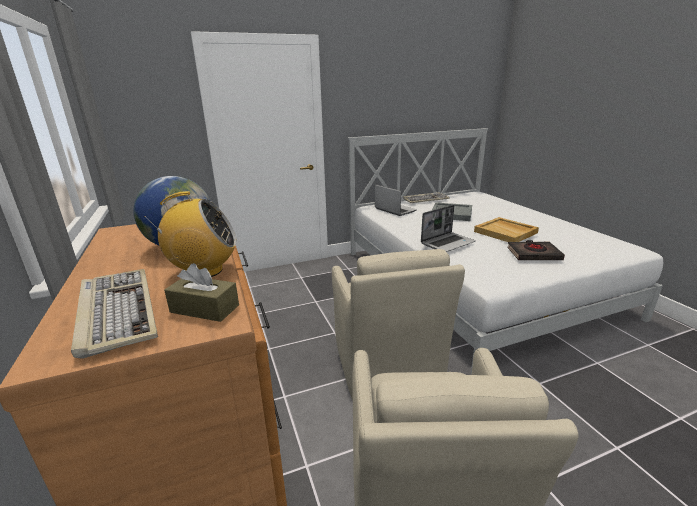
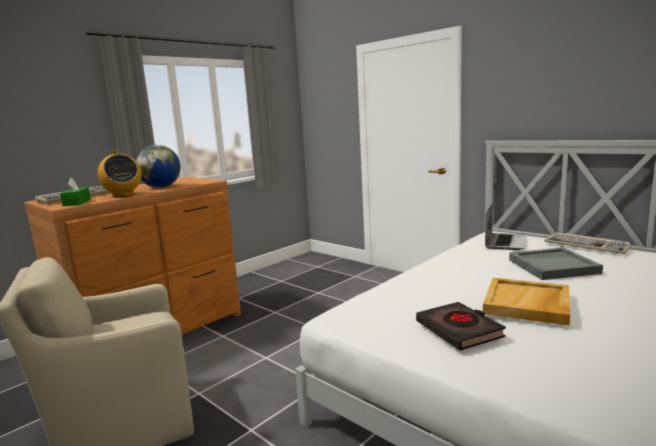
camera: 65 degrees right, 10 degrees down
brown tissue box [164,263,239,322] -> green tissue box [60,178,91,206]
beige armchair [332,249,465,401] -> none
laptop [421,205,476,252] -> none

